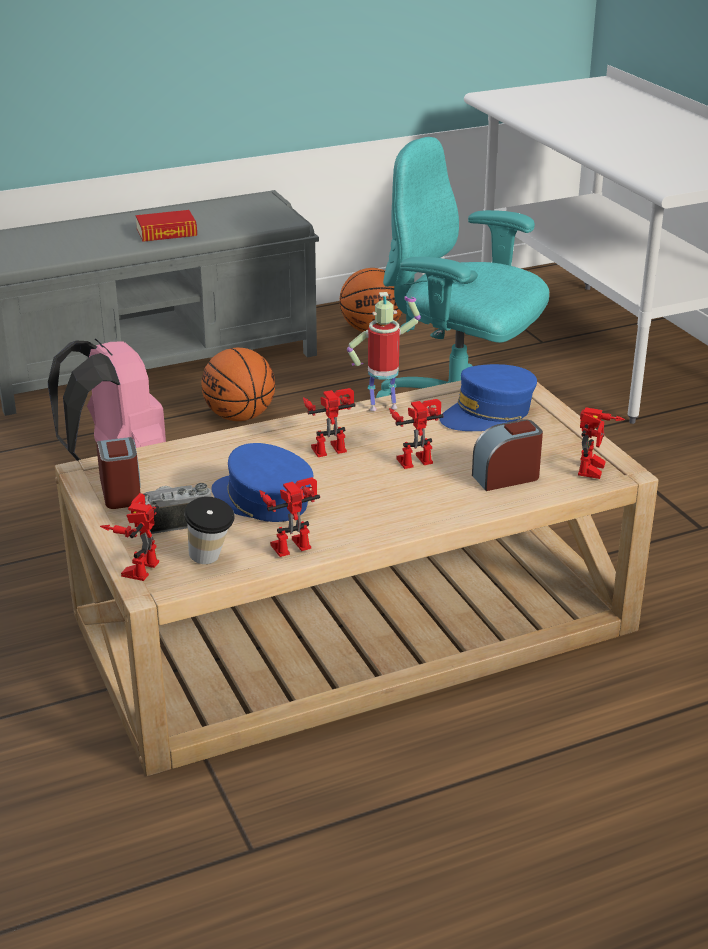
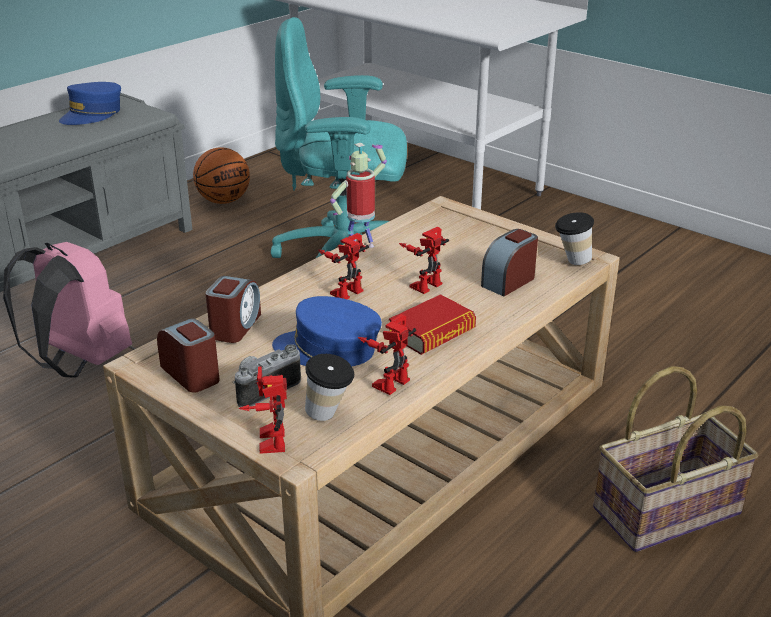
camera: 25 degrees left, 0 degrees up
book [136,210,197,242] -> book moved to [389,294,476,355]
basketball [201,347,275,421] -> none
blue cap [440,364,537,431] -> blue cap moved to [59,82,121,125]
toy robot [578,407,625,479] -> cup [555,212,594,265]
none -> alarm clock [205,276,261,343]
none -> basket [593,366,758,552]

